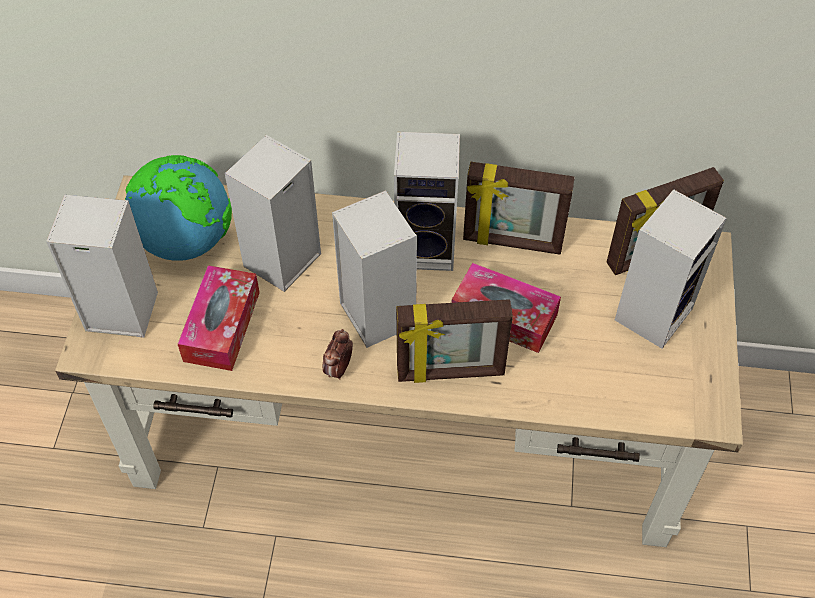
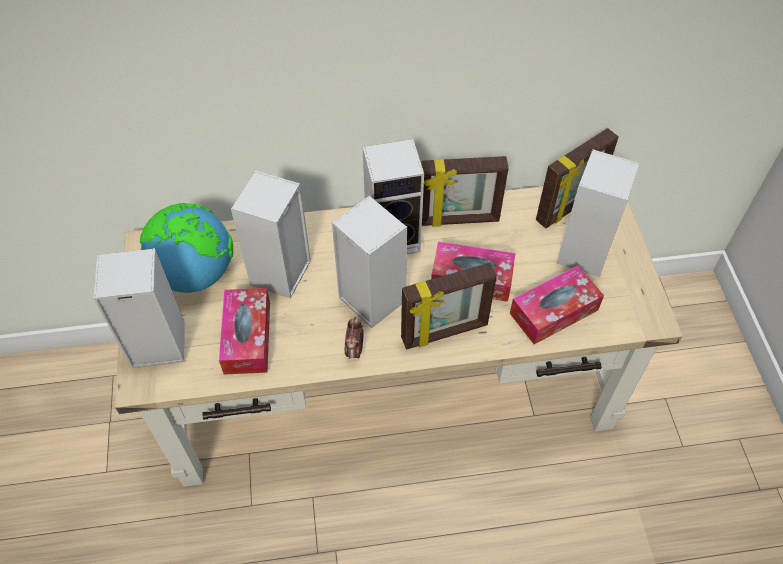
camera: 15 degrees left, 0 degrees up
none -> tissue box [510,266,604,344]

